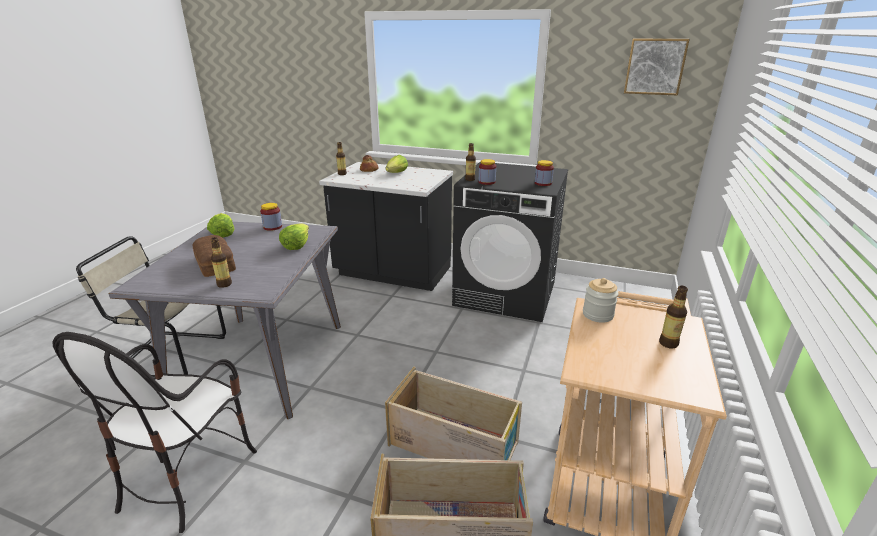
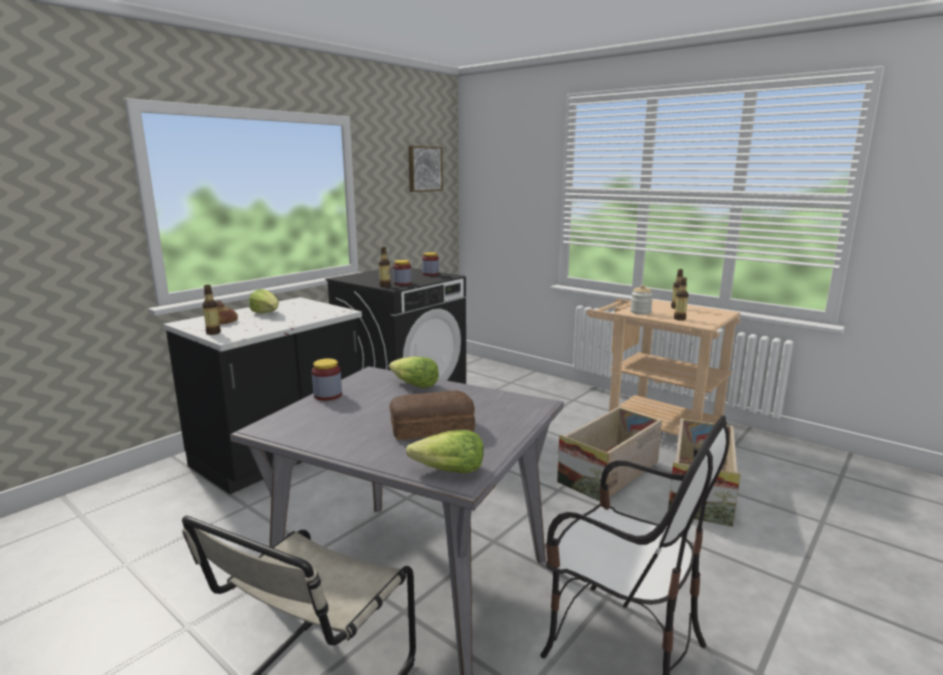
camera: 70 degrees left, 10 degrees down
lettuce [207,213,234,238] -> lettuce moved to [406,430,484,473]
bottle [211,237,232,288] -> bottle moved to [674,277,688,320]

